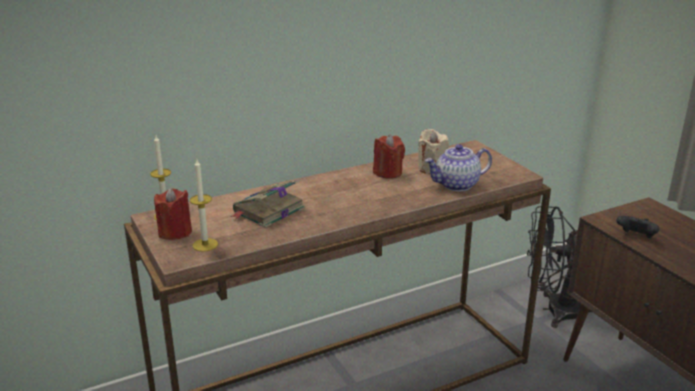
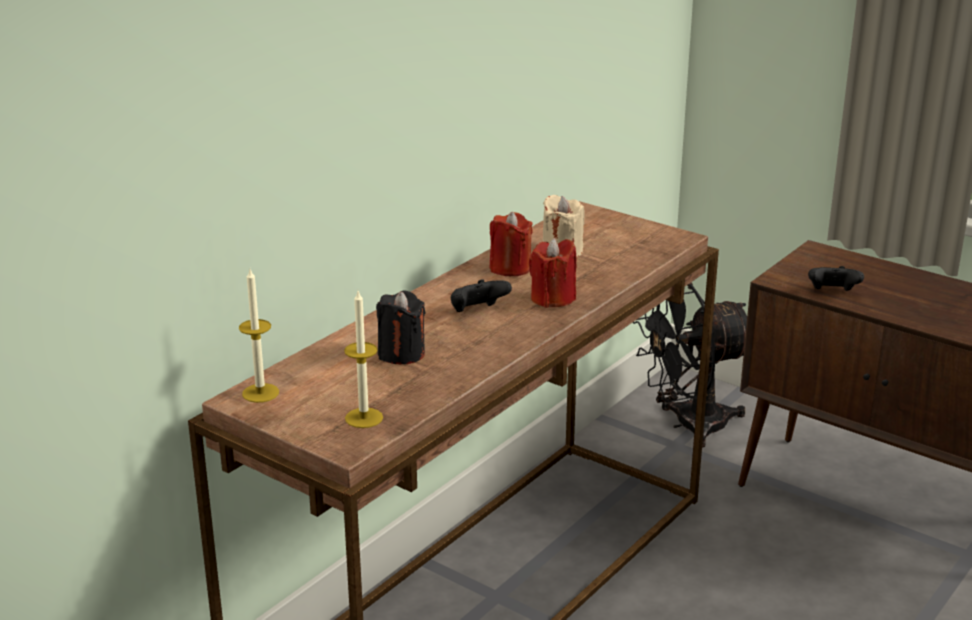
camera: 25 degrees left, 0 degrees up
red candle [154,187,192,240] -> red candle moved to [529,238,577,308]
book [231,179,305,228] -> black candle [376,290,426,364]
teapot [424,144,492,191] -> none
none -> black game controller [451,279,512,312]

